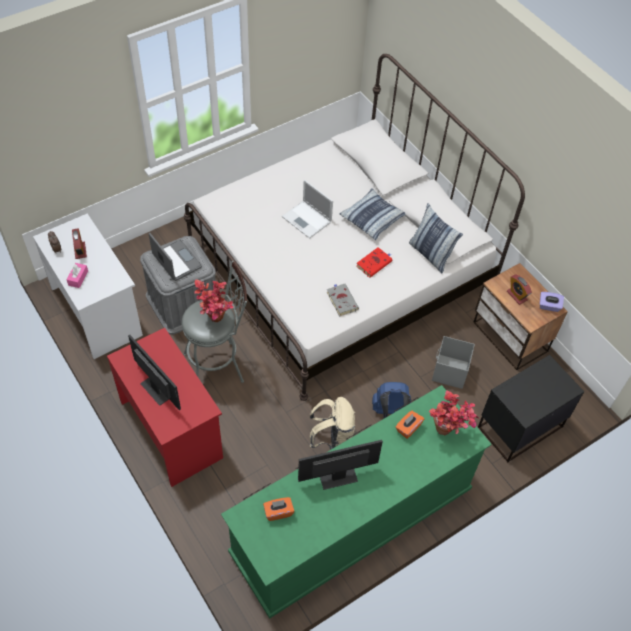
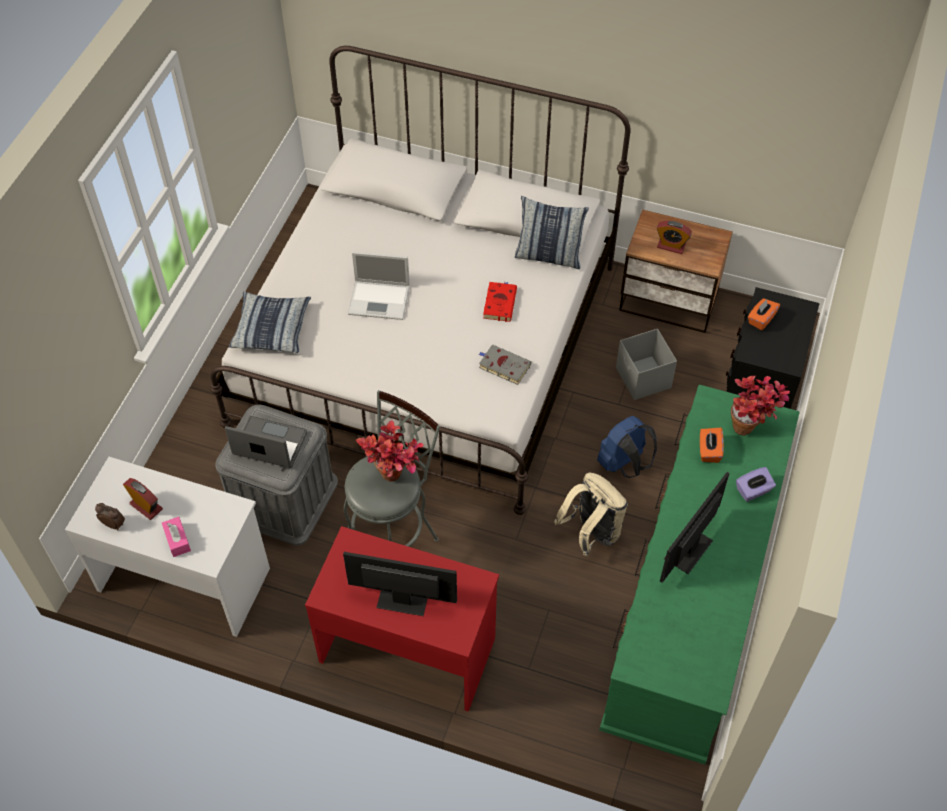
camera: 35 degrees left, 0 degrees up
orange tissue box [263,497,294,521] -> orange tissue box moved to [748,298,780,330]
pillow [340,188,405,240] -> pillow moved to [229,292,311,353]
purple tissue box [540,292,564,312] -> purple tissue box moved to [736,467,776,502]

